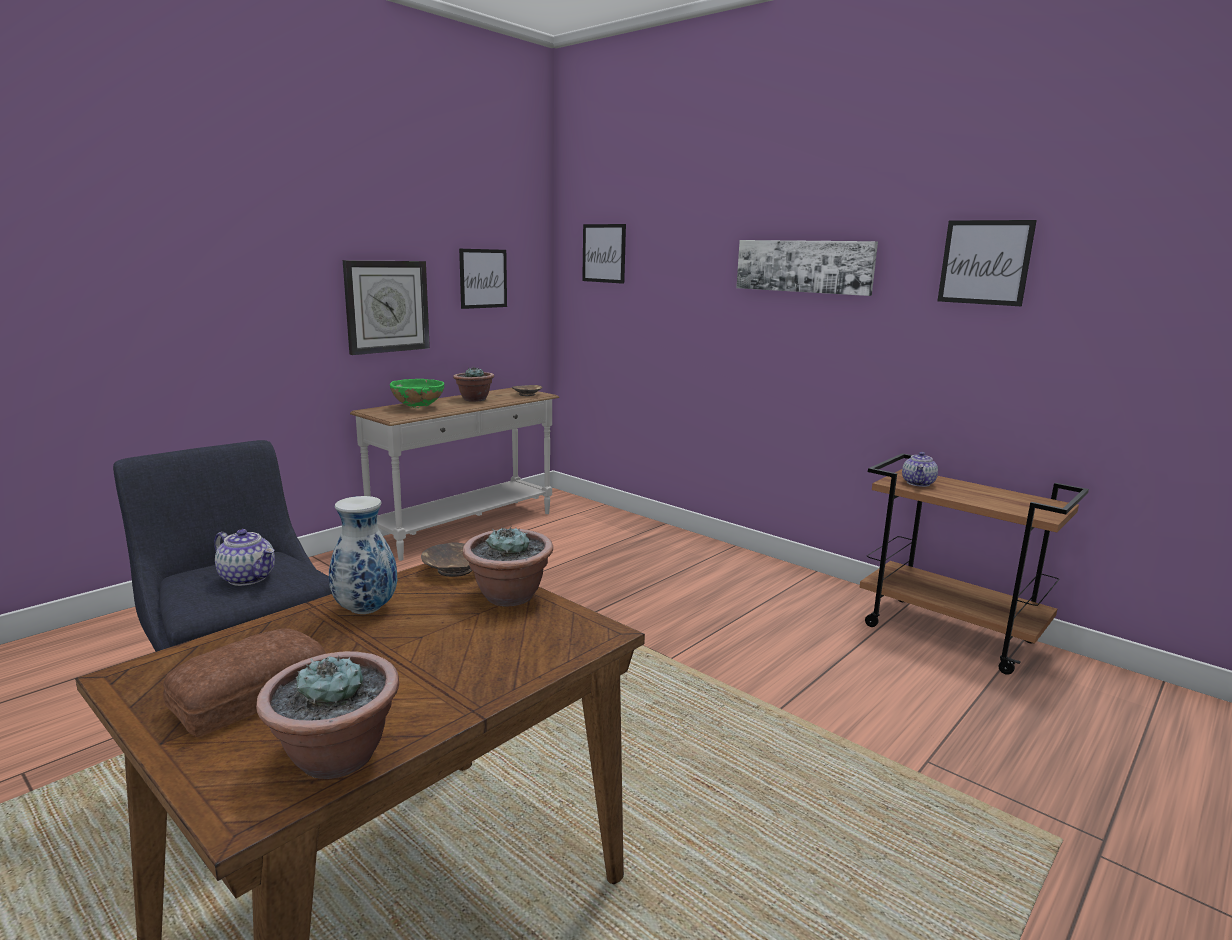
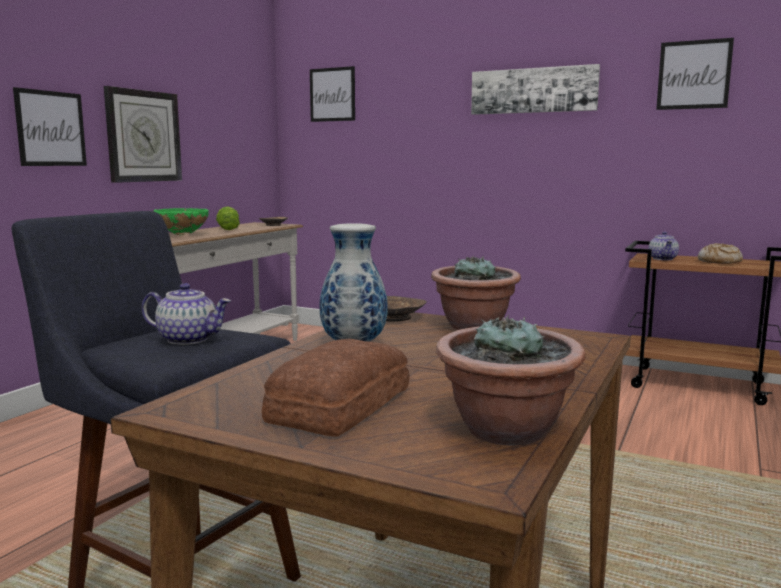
camera: 15 degrees left, 5 degrees down
potted plant [453,367,494,402] -> lettuce [216,206,240,230]
picture [459,249,507,309] -> picture moved to [13,87,87,166]
none -> bread [698,243,743,264]

